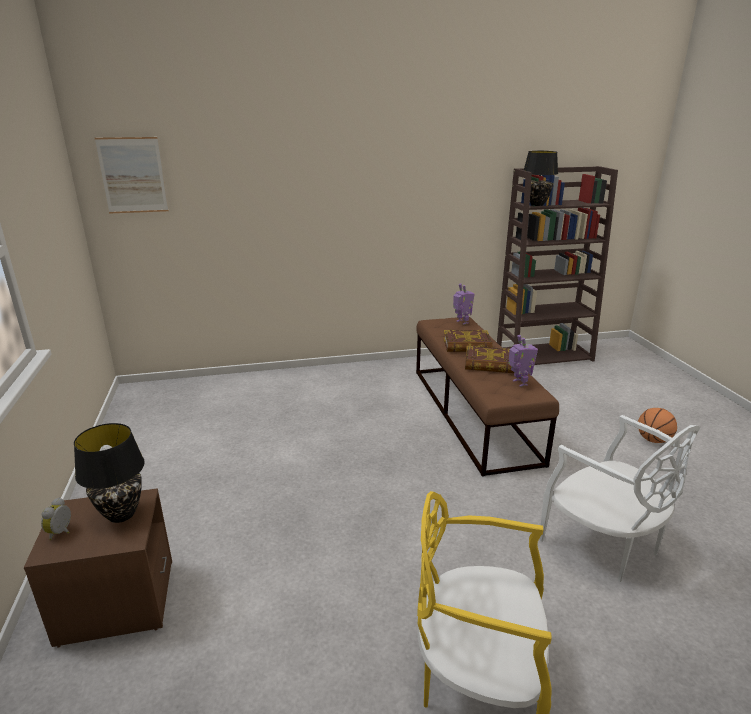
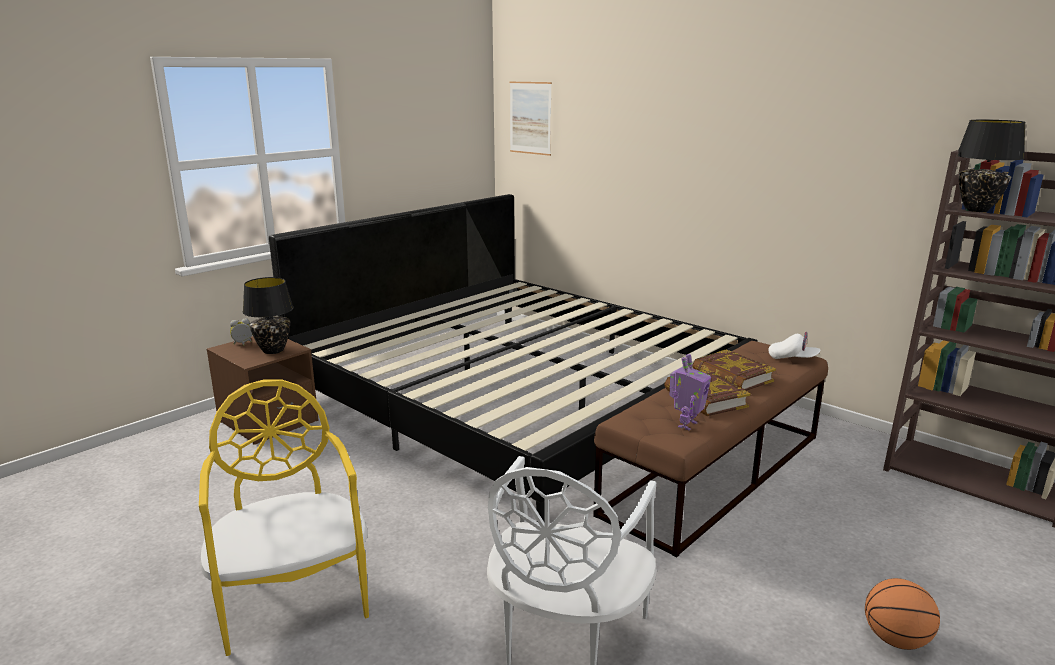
camera: 55 degrees right, 5 degrees down
toy robot [453,283,475,325] -> white cap [769,332,820,359]
none -> bed [269,194,758,521]

